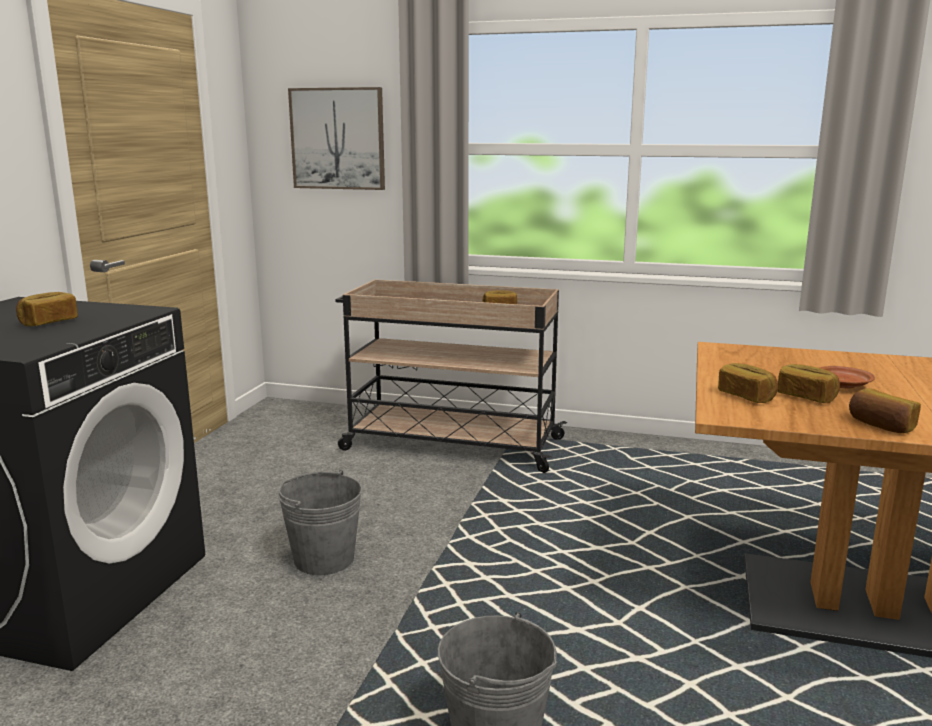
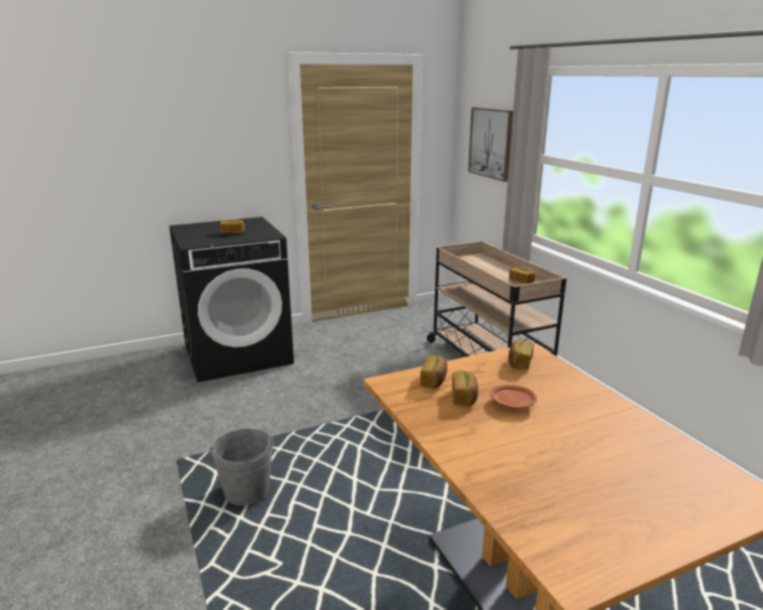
camera: 50 degrees right, 5 degrees up
grey bucket [278,470,362,575] -> none
bread [849,388,921,433] -> bread moved to [508,340,534,370]

